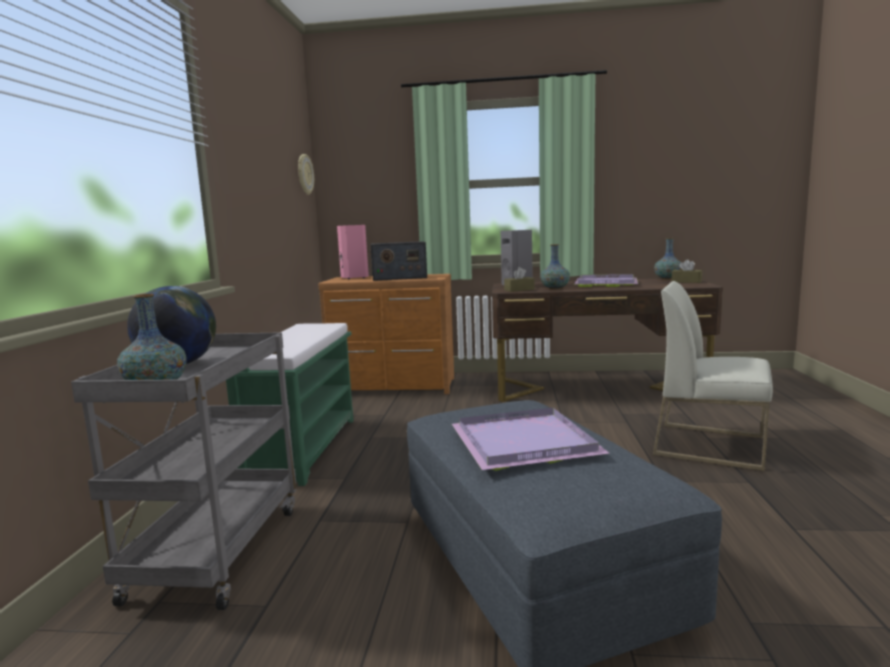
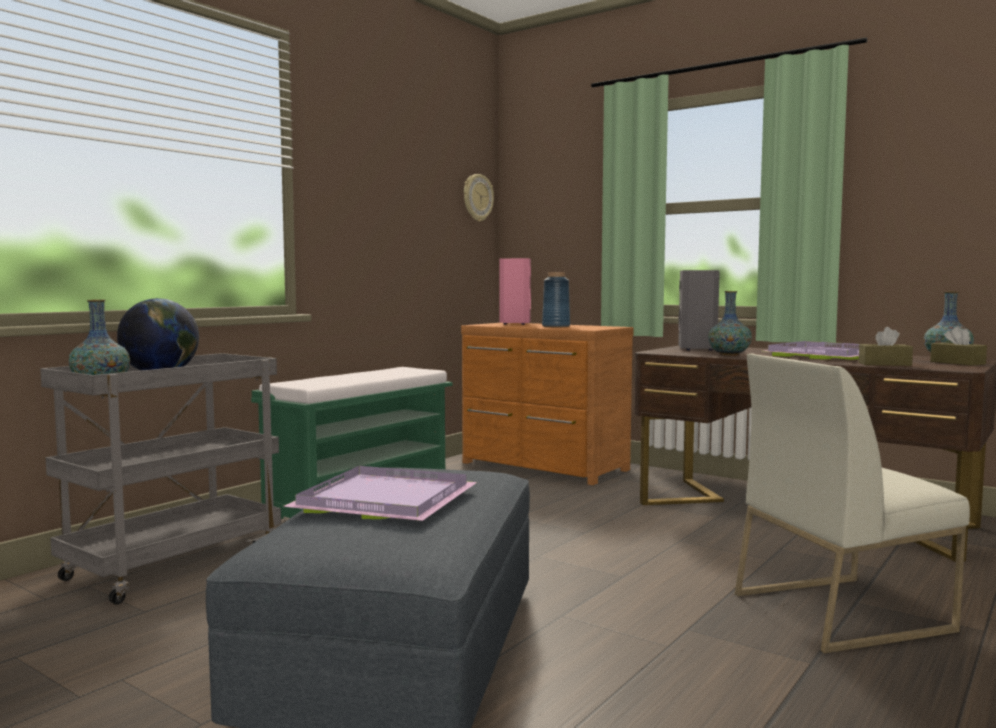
camera: 30 degrees right, 5 degrees down
radio [370,241,427,281] -> blue vase [542,272,570,327]
brown tissue box [504,267,535,292] -> brown tissue box moved to [859,327,913,366]
white chair [653,281,773,471] -> white chair turned 75 degrees counterclockwise [735,354,970,653]

